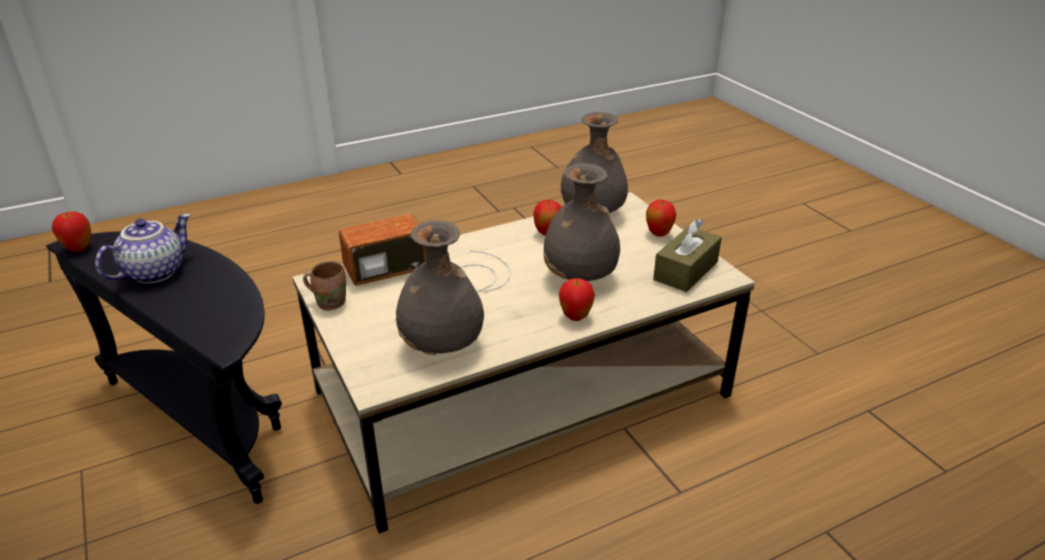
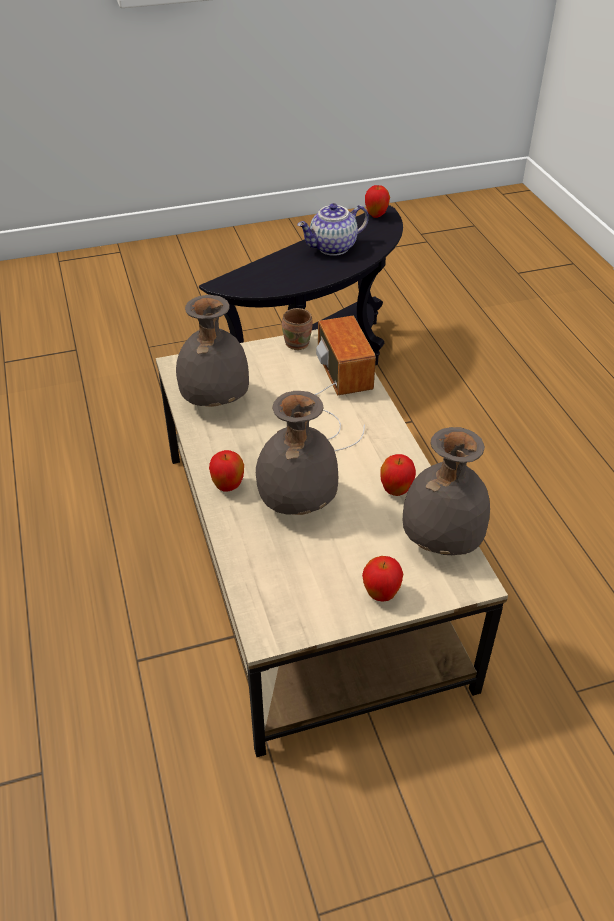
camera: 100 degrees right, 10 degrees up
teapot [95,214,191,284] -> teapot turned 105 degrees clockwise [297,203,369,256]
brown tissue box [653,218,722,292] -> none

